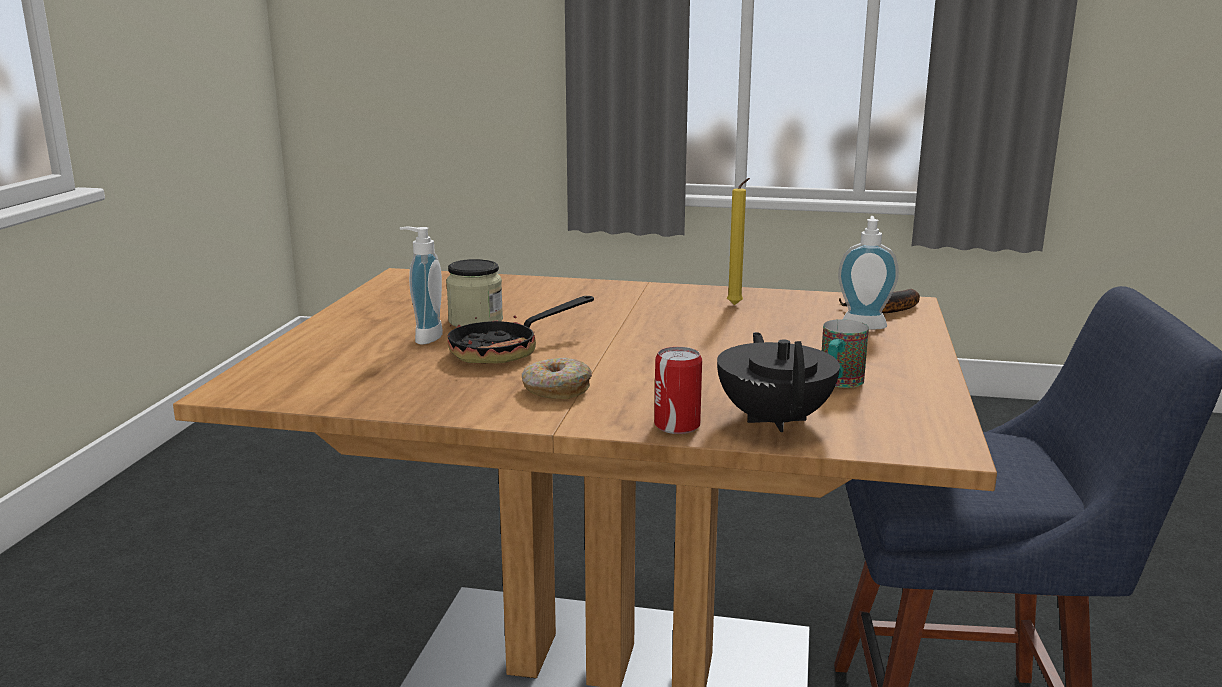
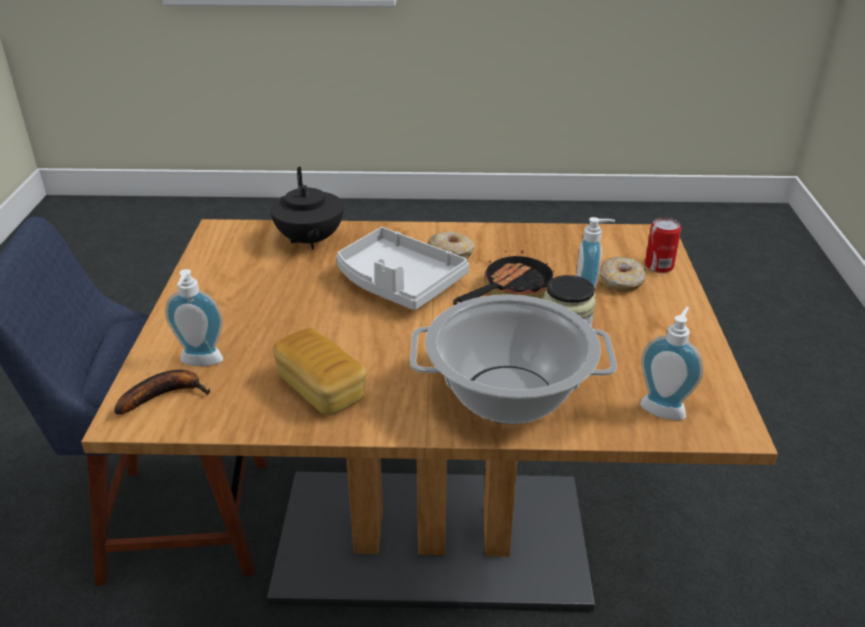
camera: 170 degrees right, 15 degrees up
can [654,347,702,434] -> can moved to [645,218,681,273]
yellow candle [727,178,750,305] -> bread [273,328,367,415]
mug [822,319,869,388] -> none
none -> grey tray [336,227,469,310]
none -> cooking pot [410,294,617,424]
none -> donut [600,257,646,292]
none -> soap dispenser [640,307,703,420]

